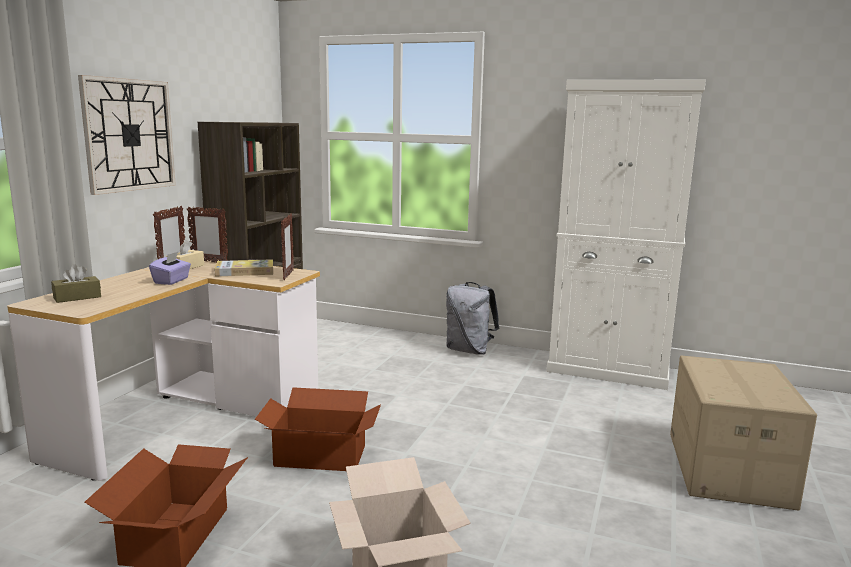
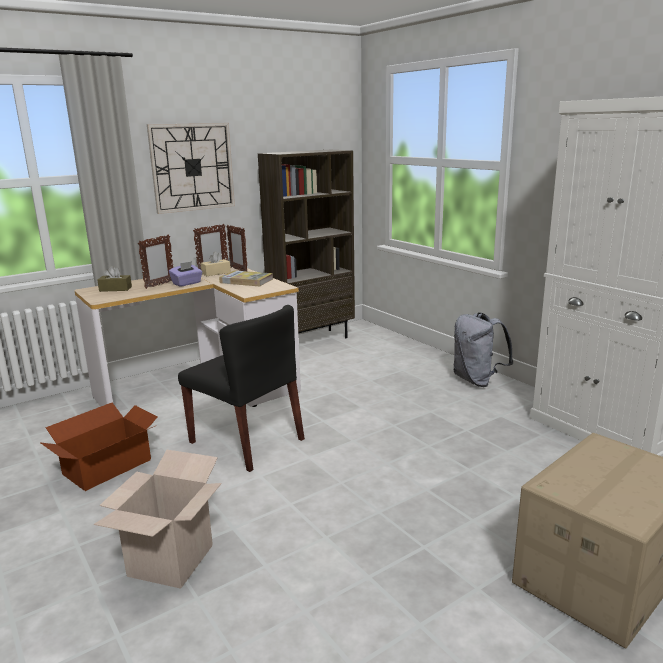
camera: 35 degrees right, 5 degrees up
cardboard box [255,387,381,471] -> black chair [178,305,305,472]
picture frame [281,213,294,280] -> picture frame moved to [138,234,173,289]

